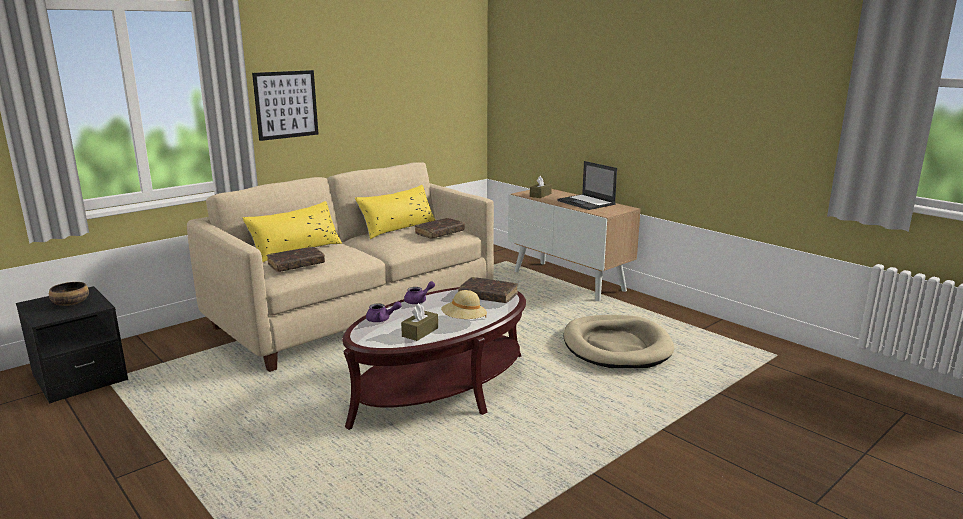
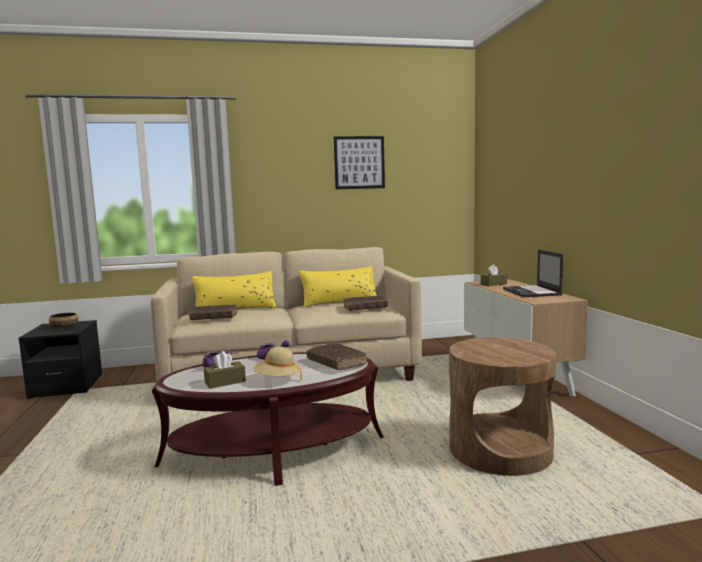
camera: 30 degrees right, 10 degrees down
picture [252,70,318,141] -> picture moved to [334,136,385,189]
beige dog bed [564,315,674,368] -> brown side table [449,337,556,476]

